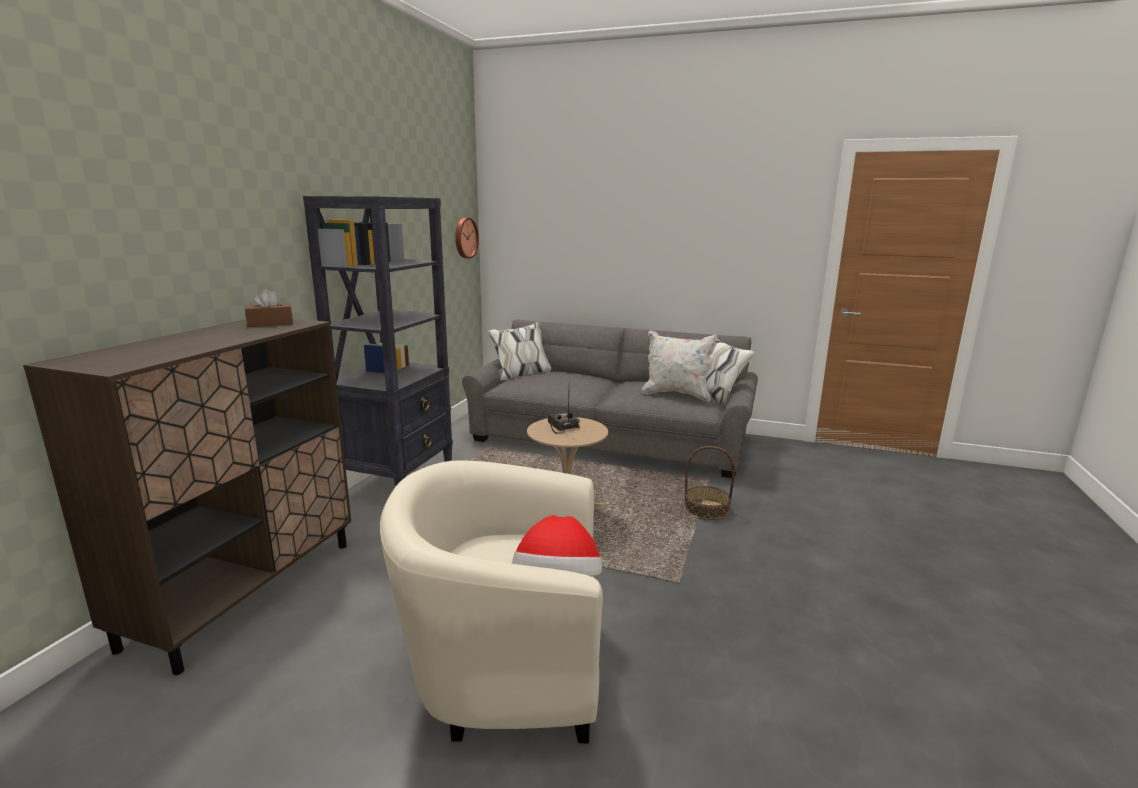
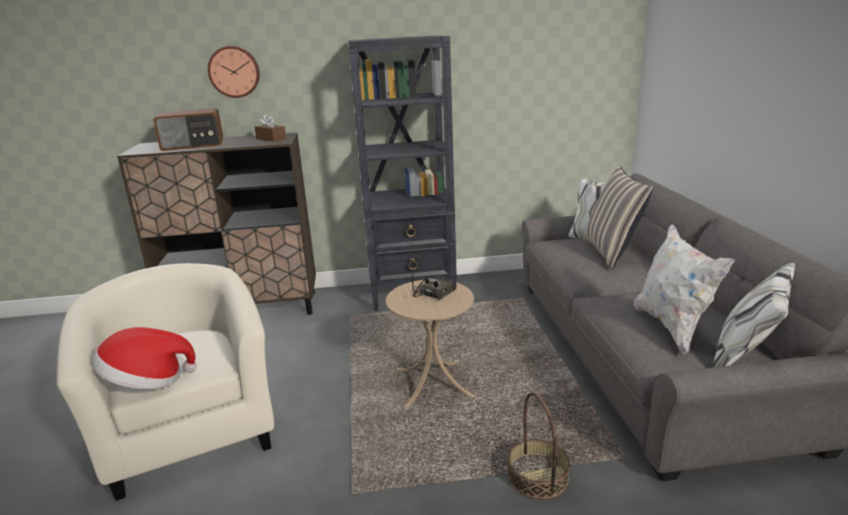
camera: 65 degrees right, 5 degrees up
wall clock [455,218,479,259] -> wall clock moved to [208,46,260,98]
none -> radio [153,108,223,151]
none -> pillow [585,165,654,269]

